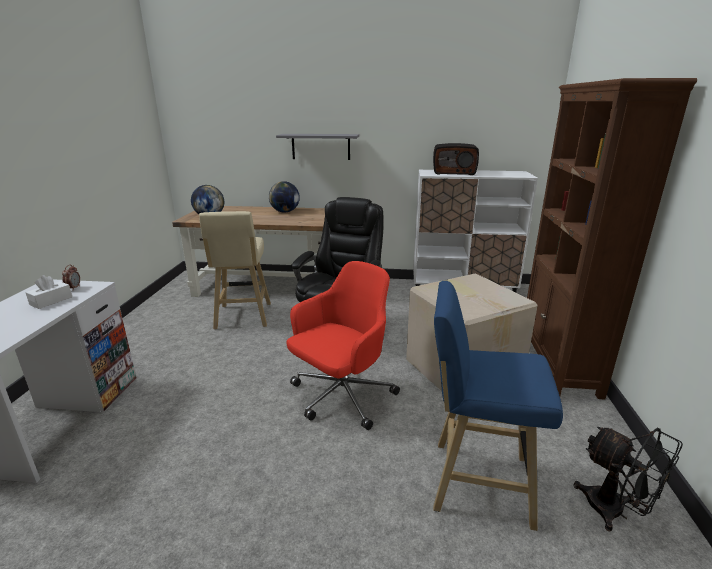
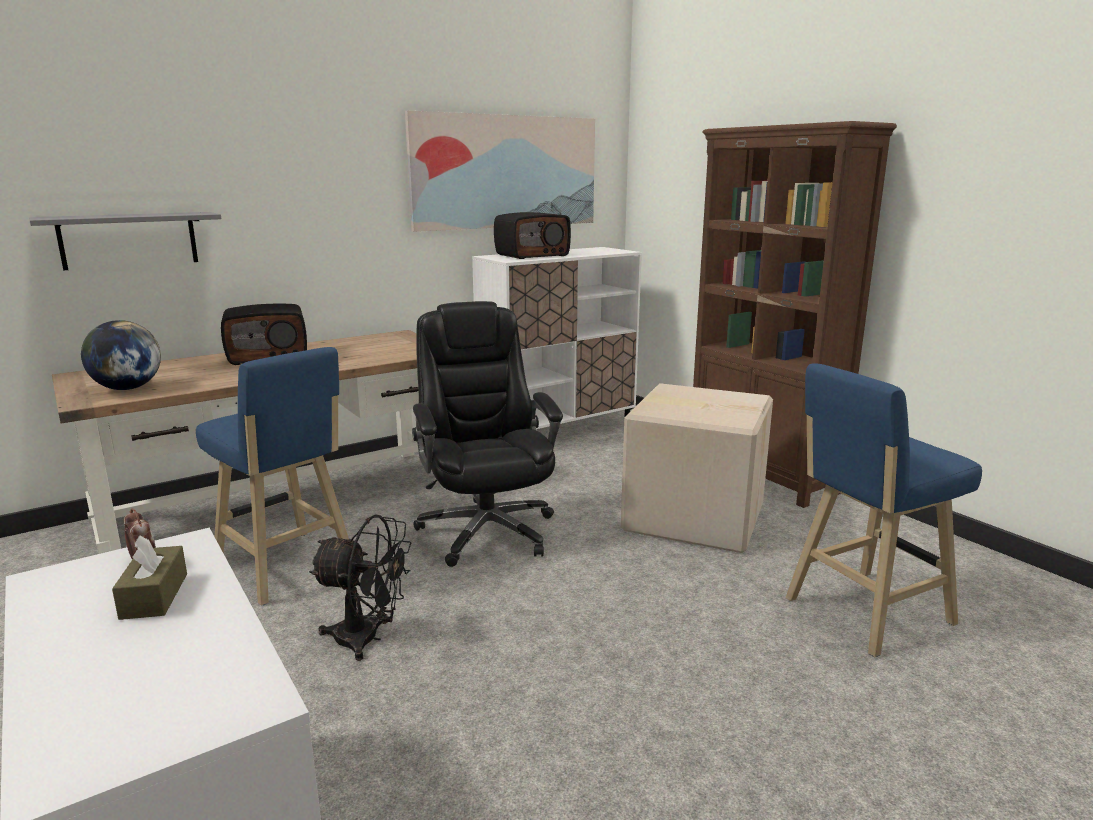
camera: 40 degrees left, 5 degrees down
white tissue box [25,275,72,309] -> brown tissue box [112,535,187,620]
beige stool [199,211,271,329] -> blue stool [196,347,349,606]
globe [269,181,300,213] -> radio [221,304,307,365]
grey shelf [276,134,359,160] -> grey shelf moved to [29,212,221,270]
red office chair [287,261,400,430] -> none
black fan [573,427,683,532] -> black fan moved to [309,514,411,661]
none -> picture [405,111,595,232]

